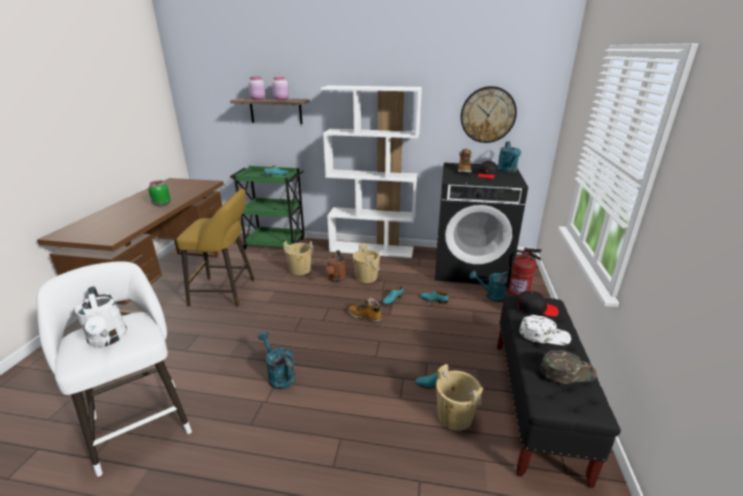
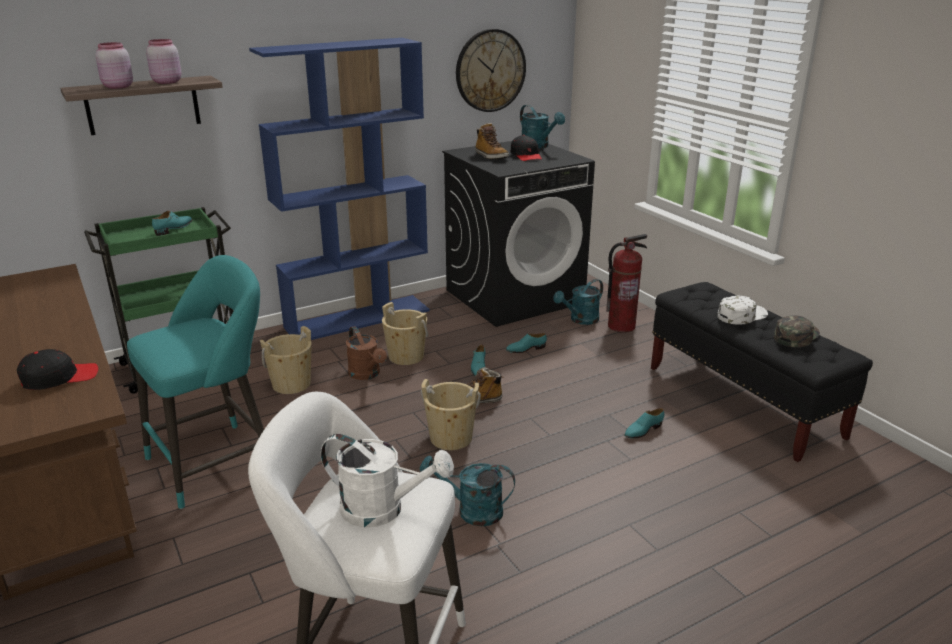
camera: 40 degrees left, 0 degrees up
green jar [148,180,170,207] -> none
yellow stool [176,189,255,307] -> turquoise stool [127,255,264,509]
white bookcase [321,86,422,258] -> blue bookcase [249,38,430,340]
beige bucket [436,364,483,431] -> beige bucket moved to [421,379,481,450]
black cap [517,291,559,316] -> black cap moved to [17,349,99,390]

